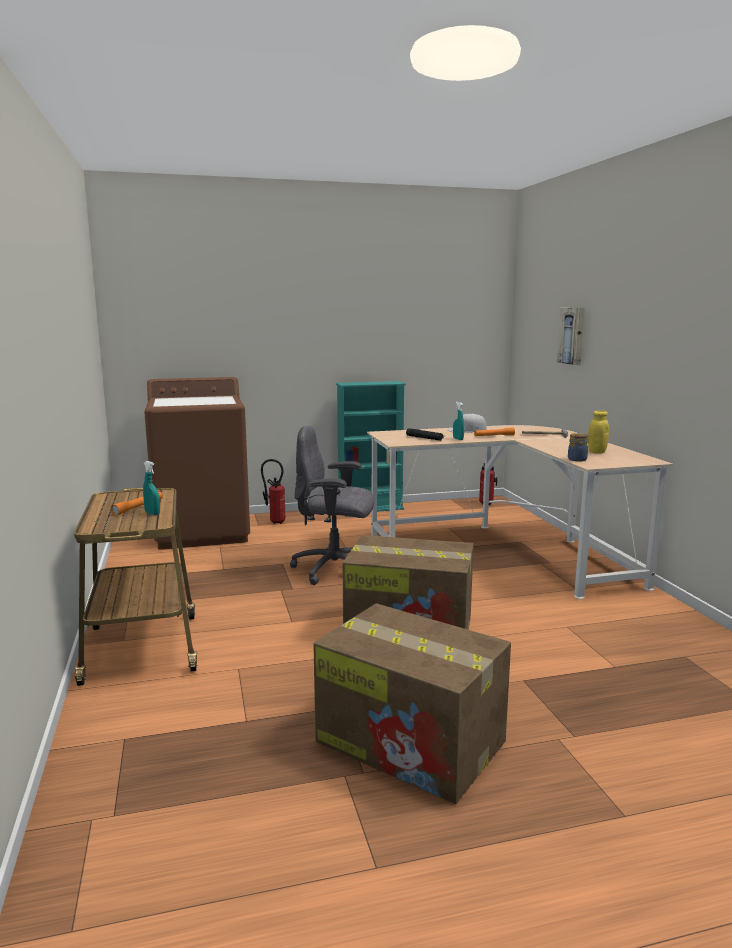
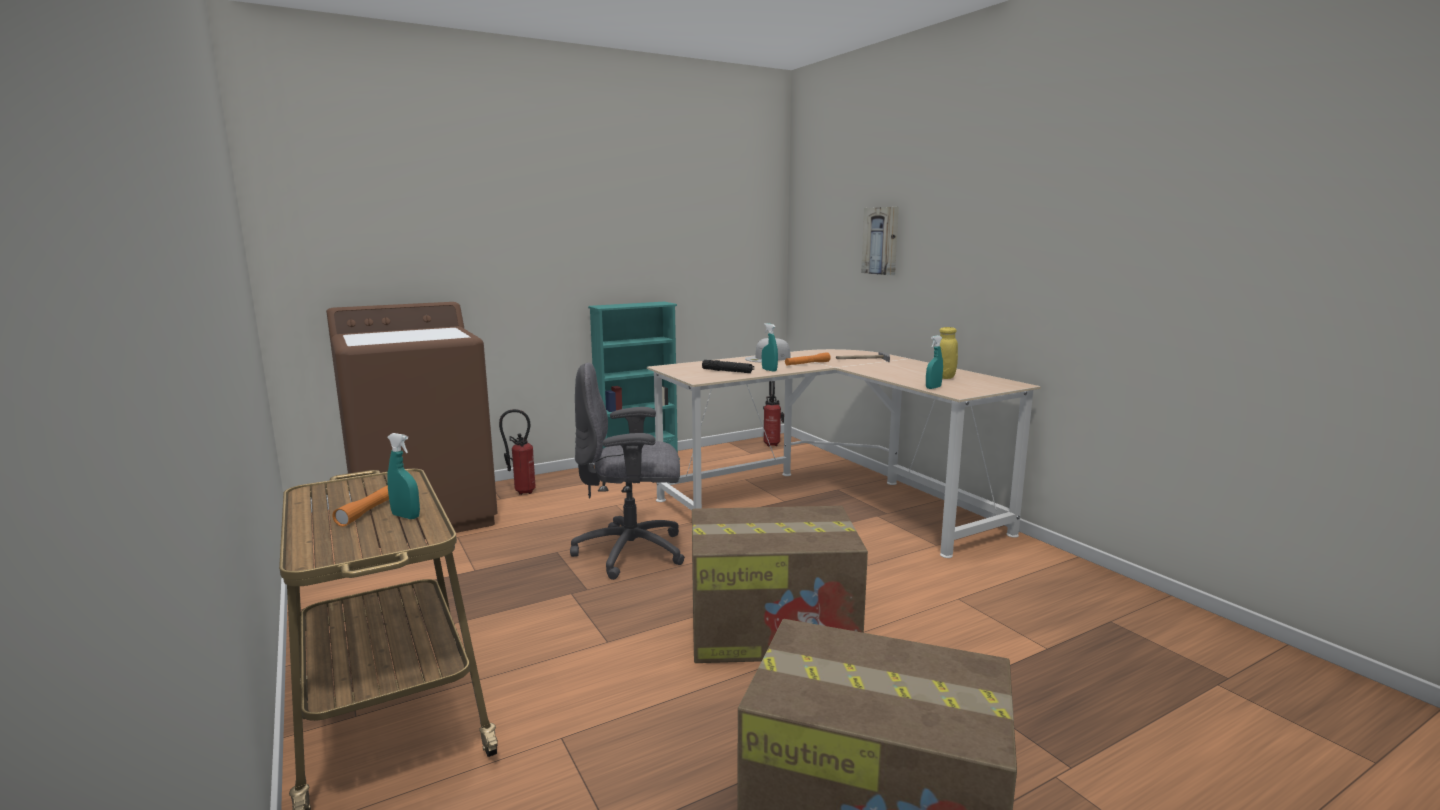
camera: 15 degrees left, 0 degrees up
jar [568,433,588,461] -> turquoise spray bottle [926,335,943,389]

